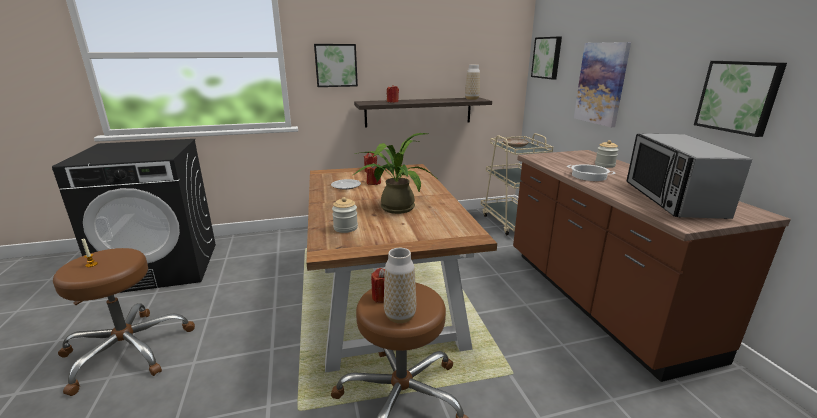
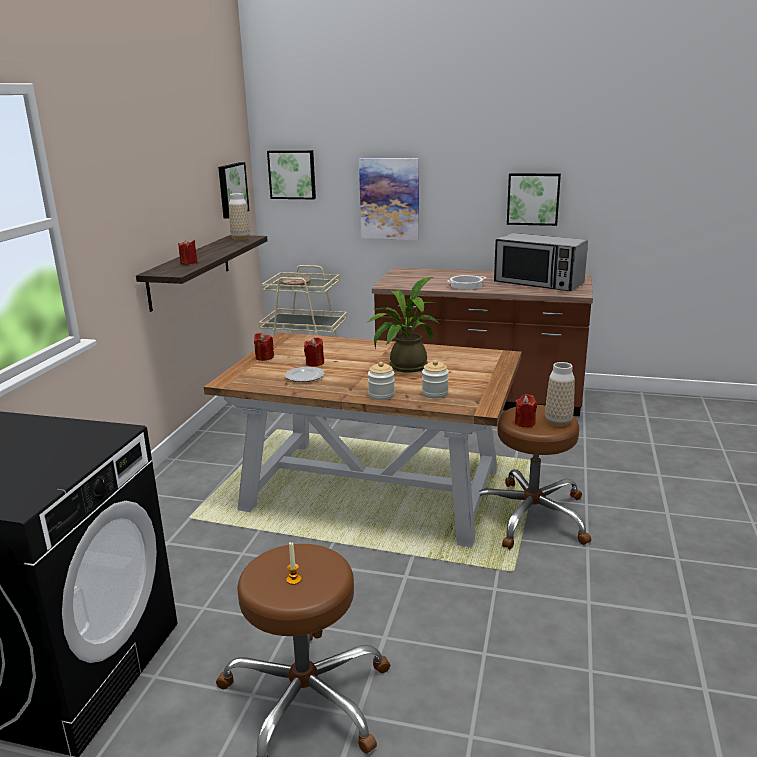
camera: 60 degrees left, 0 degrees up
picture [314,44,358,87] -> picture moved to [218,162,249,219]
jar [595,140,619,168] -> jar moved to [368,362,395,400]

